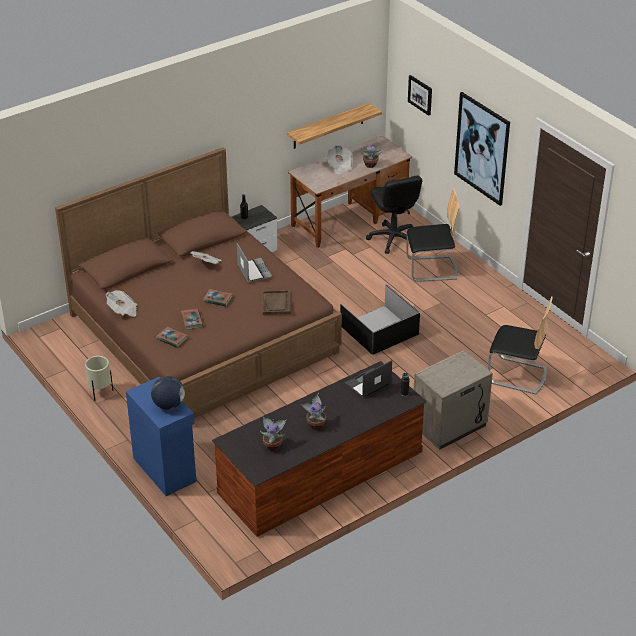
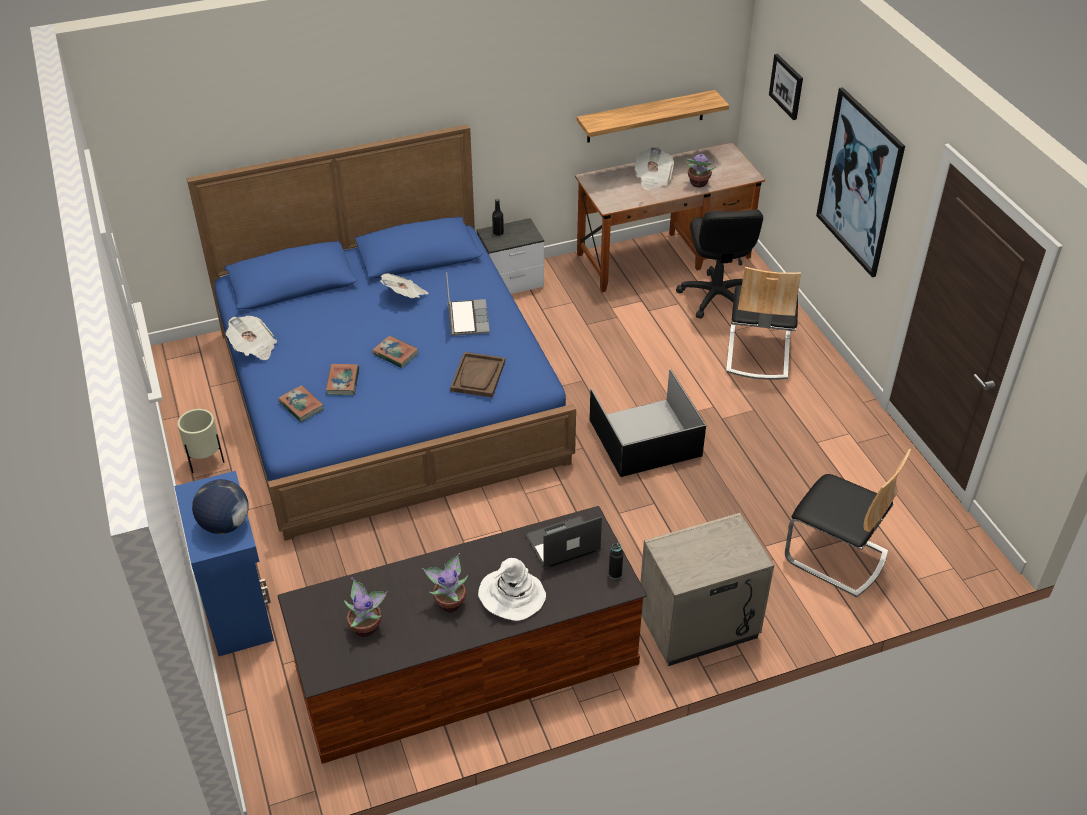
camera: 15 degrees right, 5 degrees up
brown bed [55,147,342,418] -> blue bed [187,124,576,541]
chair [407,188,460,282] -> chair turned 90 degrees clockwise [726,267,801,380]
none -> white hat [478,558,546,621]

